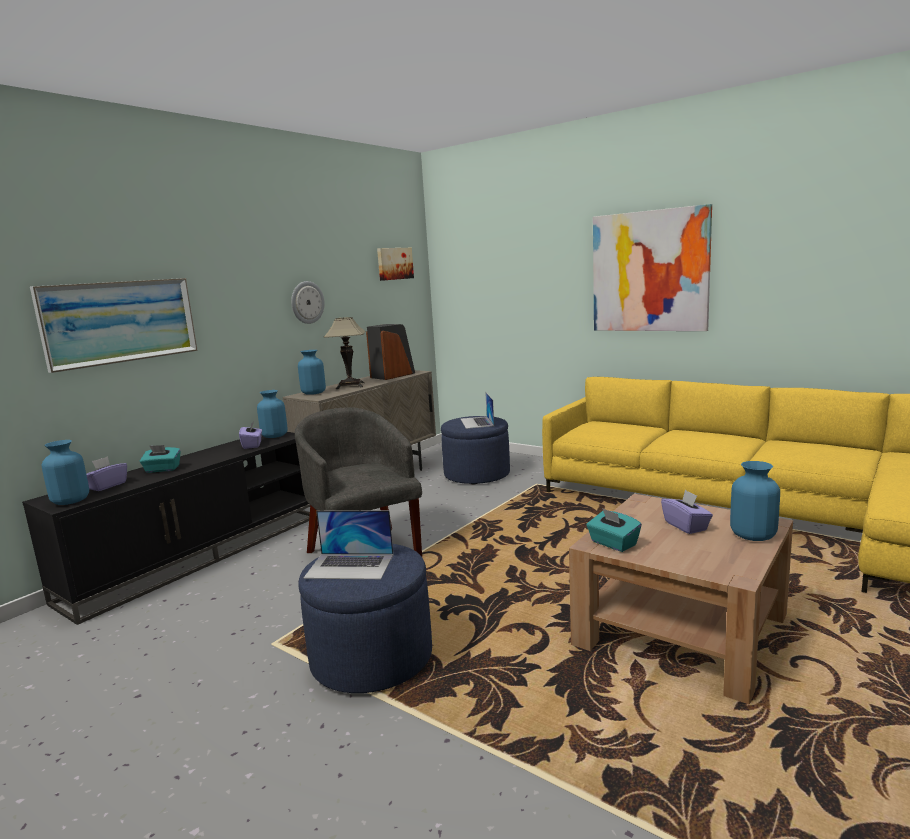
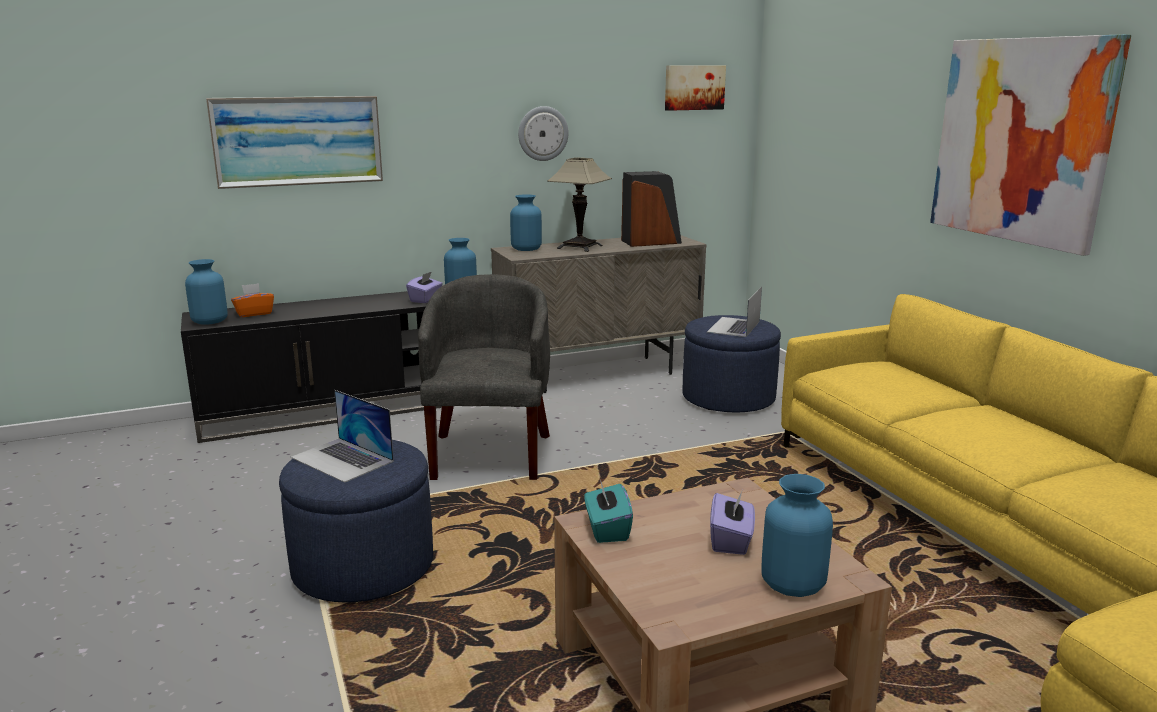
camera: 30 degrees right, 5 degrees up
purple tissue box [86,456,127,491] -> orange tissue box [231,283,274,317]
turquoise tissue box [140,445,181,473] -> none

